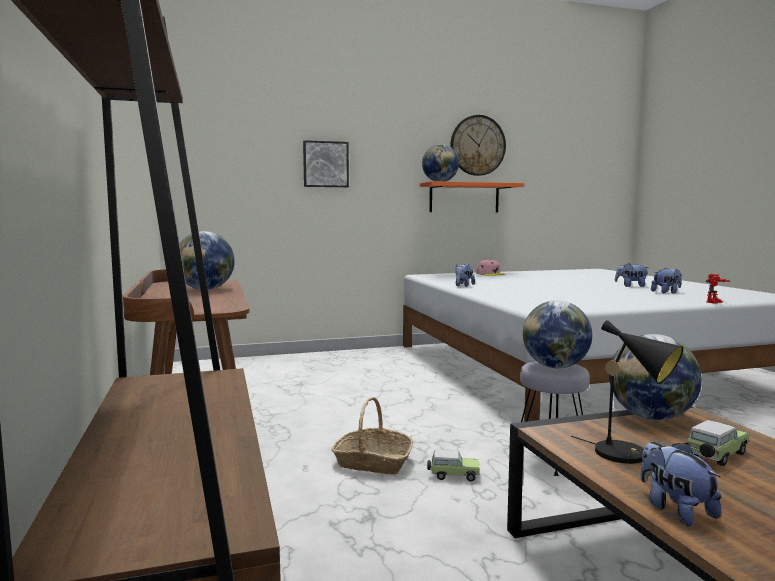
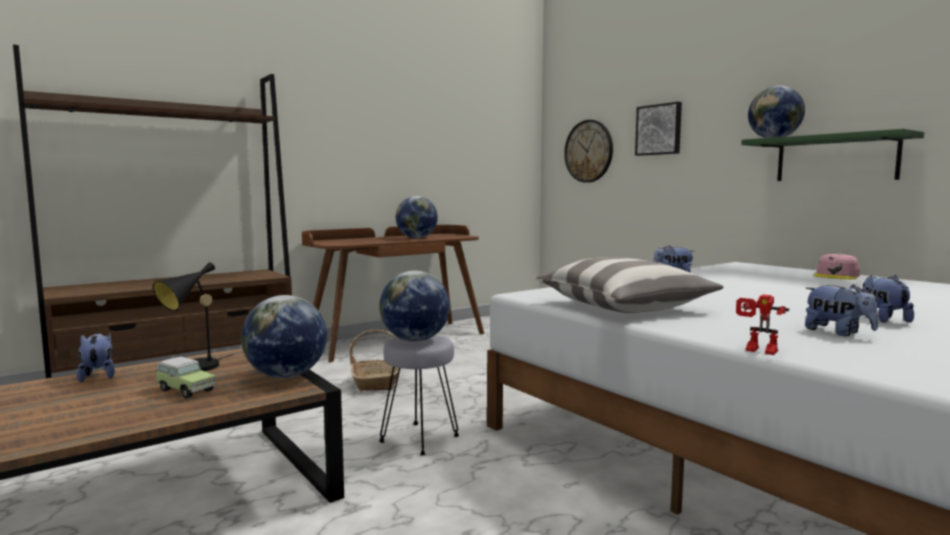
camera: 70 degrees right, 0 degrees up
orange shelf [420,181,524,212] -> green shelf [741,129,924,181]
toy car [427,450,480,482] -> none
wall clock [451,115,506,176] -> wall clock moved to [564,120,613,183]
plush toy [641,442,721,526] -> plush toy turned 75 degrees counterclockwise [77,332,115,382]
none -> pillow [536,257,724,313]

